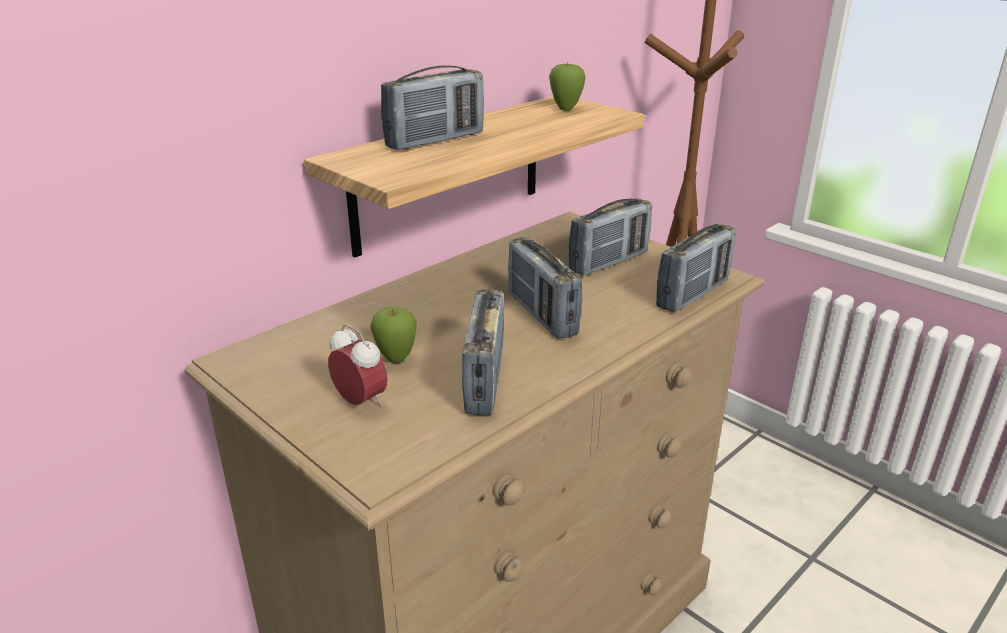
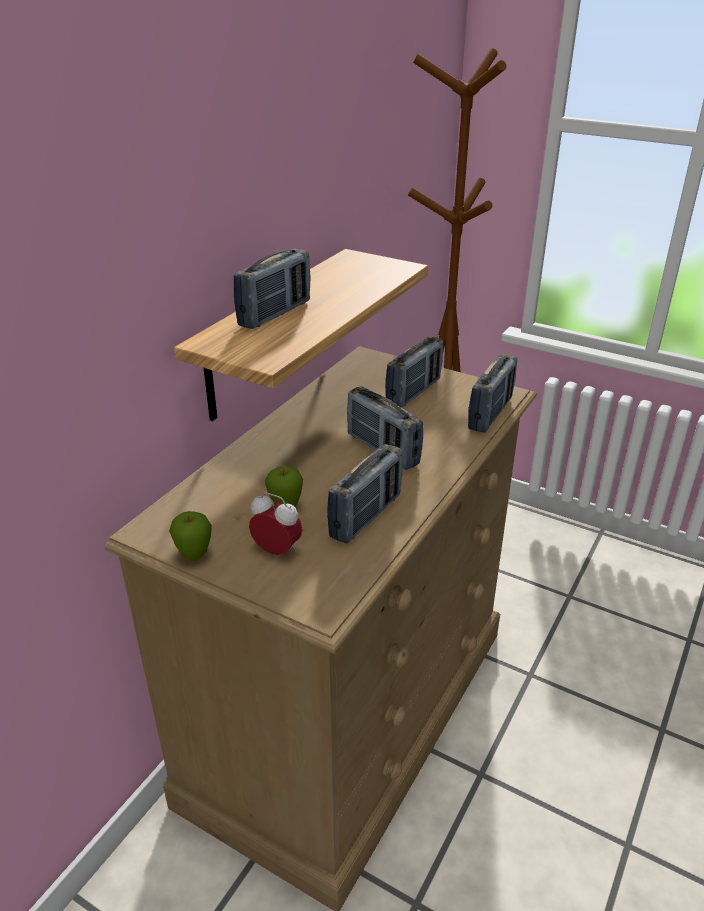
camera: 15 degrees left, 5 degrees up
radio [462,289,504,416] -> radio turned 135 degrees counterclockwise [327,444,403,544]
apple [549,62,586,111] -> apple moved to [169,511,212,561]

